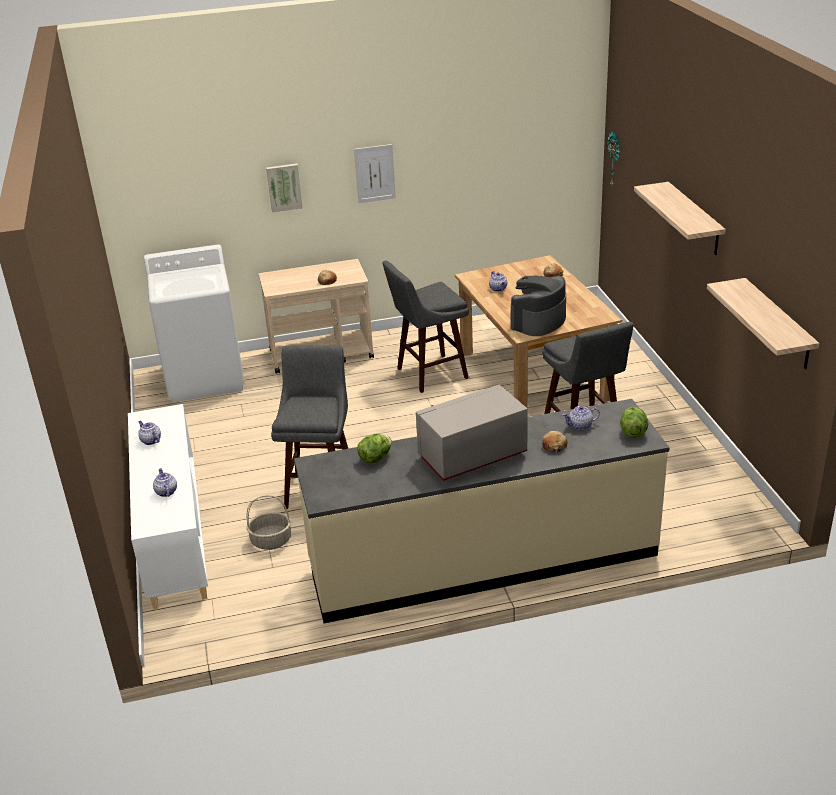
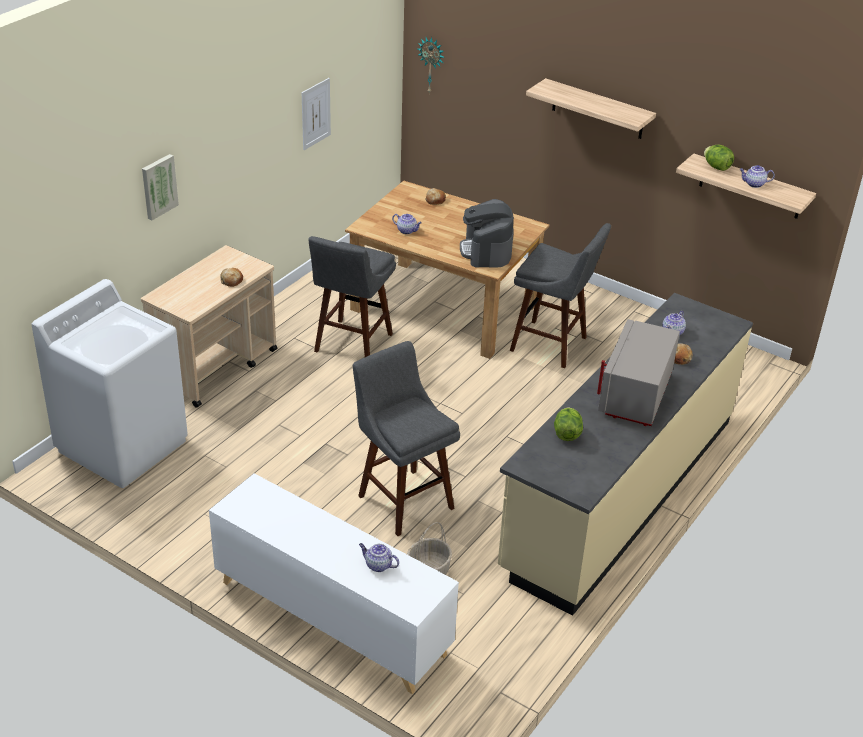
camera: 45 degrees left, 5 degrees up
teapot [138,421,161,445] -> teapot moved to [740,165,775,188]
picture [354,144,396,203] -> picture moved to [302,78,331,150]
lettuce [620,407,648,438] -> lettuce moved to [704,145,734,171]

